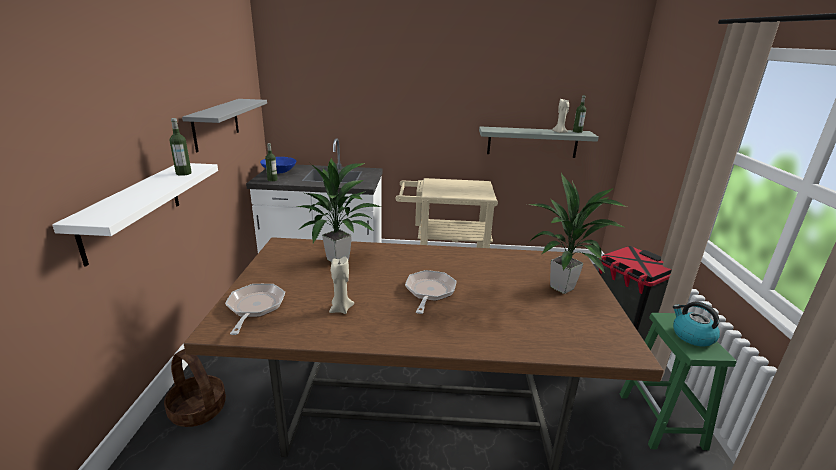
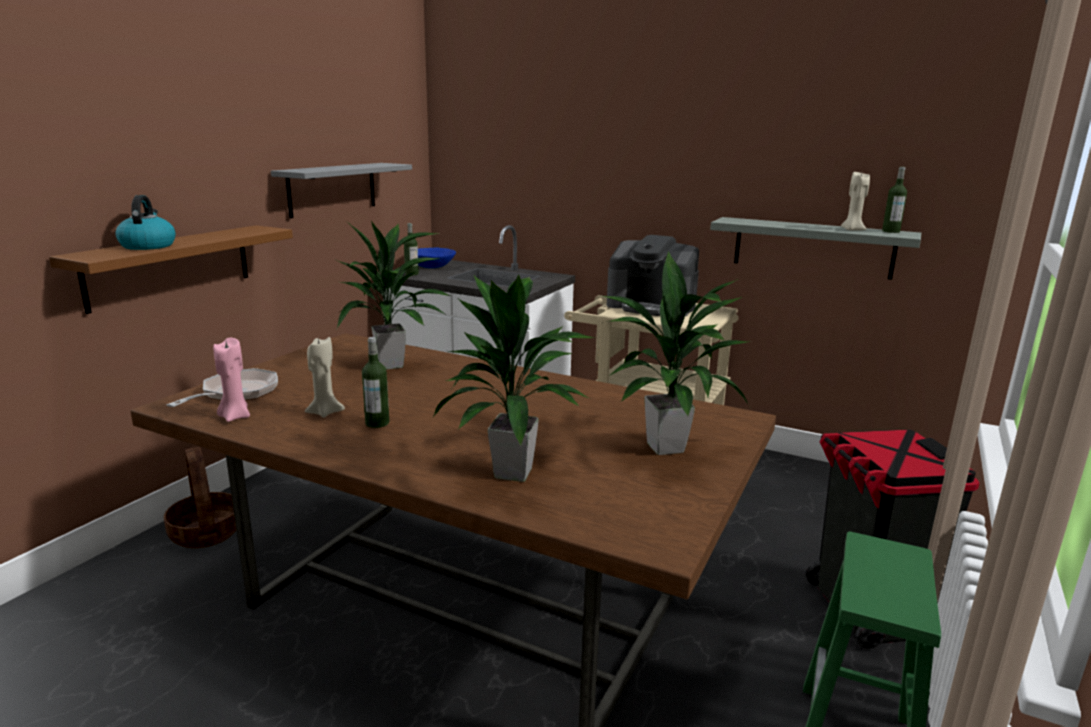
camera: 25 degrees right, 5 degrees down
white shelf [52,163,218,267] -> brown shelf [49,225,293,314]
bottle [169,118,192,176] -> bottle moved to [362,337,389,428]
frying pan [405,270,457,314] -> none
kettle [673,302,720,346] -> kettle moved to [115,195,176,250]
none -> pink candle [213,338,250,422]
none -> potted plant [433,274,594,482]
none -> coffee machine [607,235,699,316]

